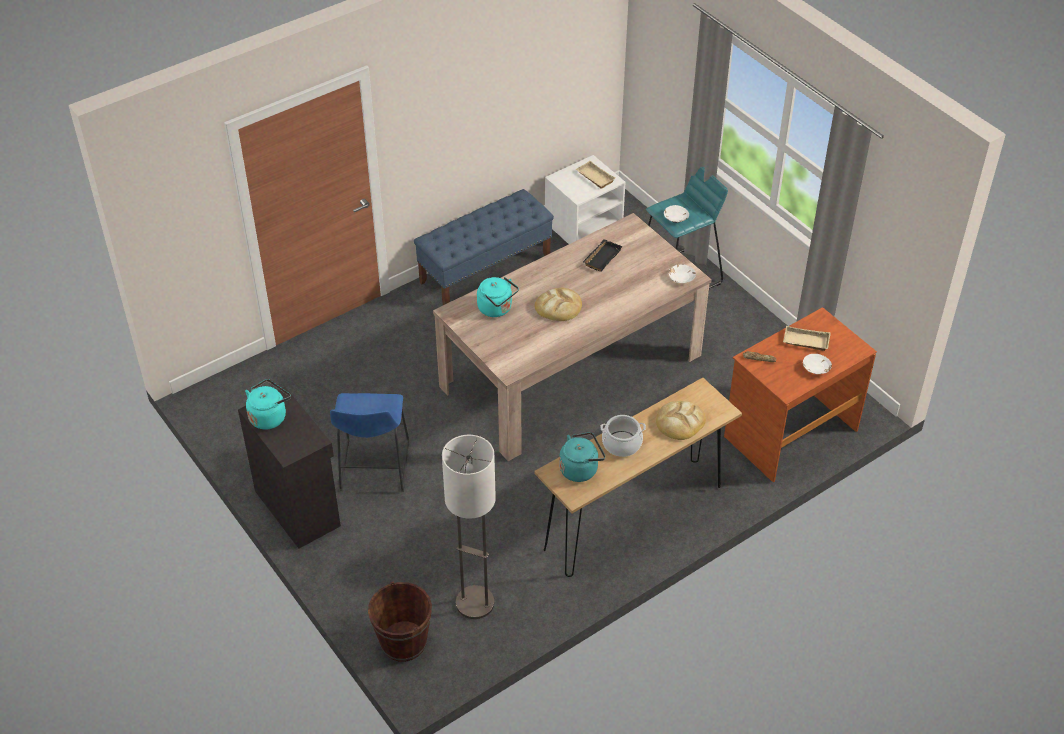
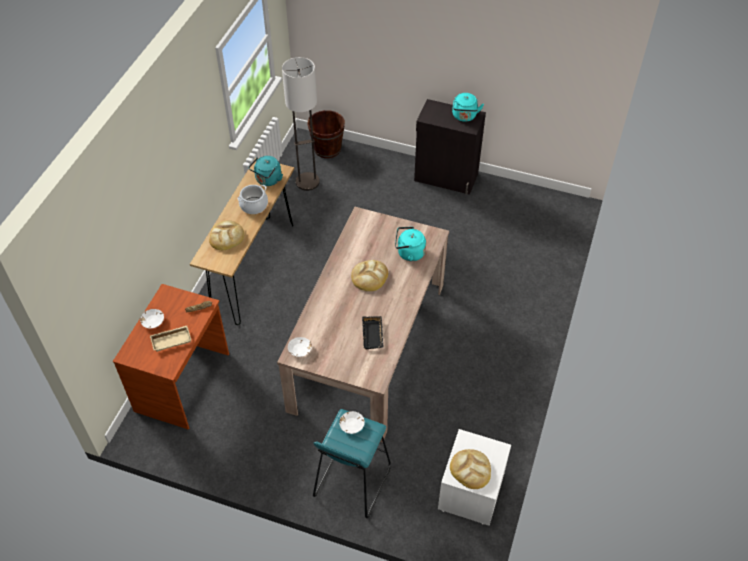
camera: 145 degrees right, 5 degrees up
blue stool [330,393,409,492] -> none
blue bench [414,189,554,305] -> none
beige tray [576,161,615,188] -> bread [450,449,491,489]

